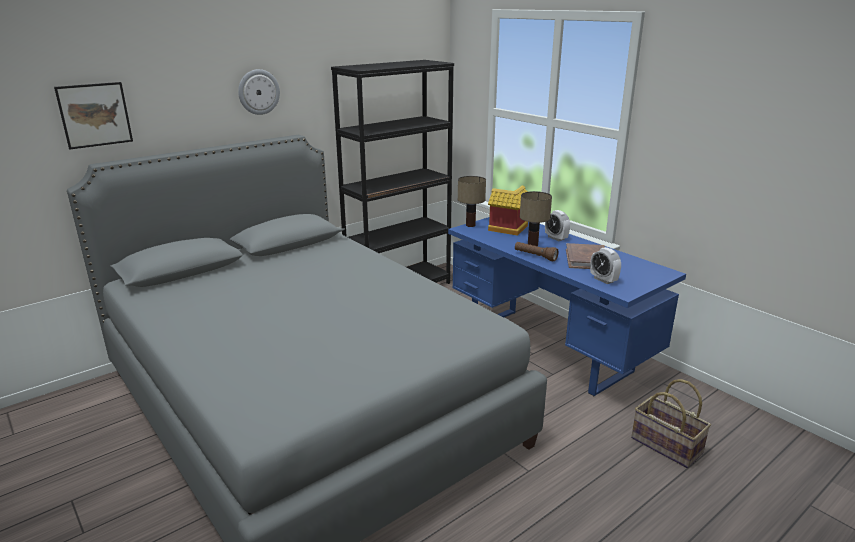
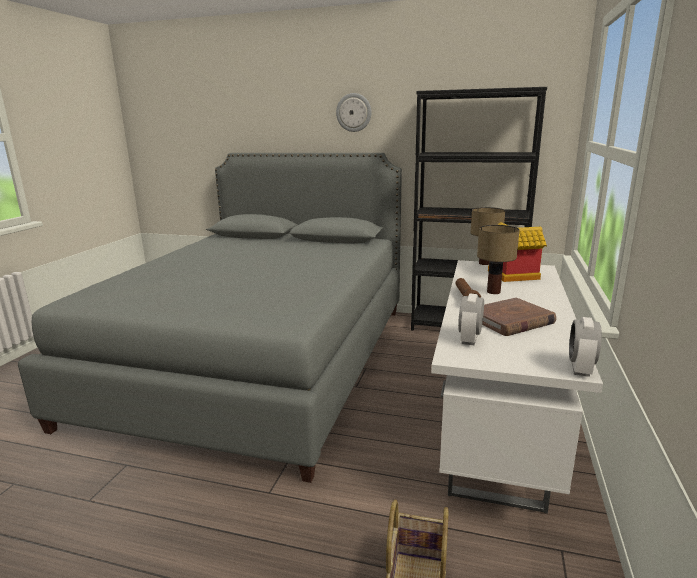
camera: 55 degrees right, 5 degrees down
picture [54,82,133,149] -> none
blue desk [448,217,686,397] -> white desk [431,260,603,514]
alarm clock [545,210,570,241] -> alarm clock moved to [569,317,602,377]

